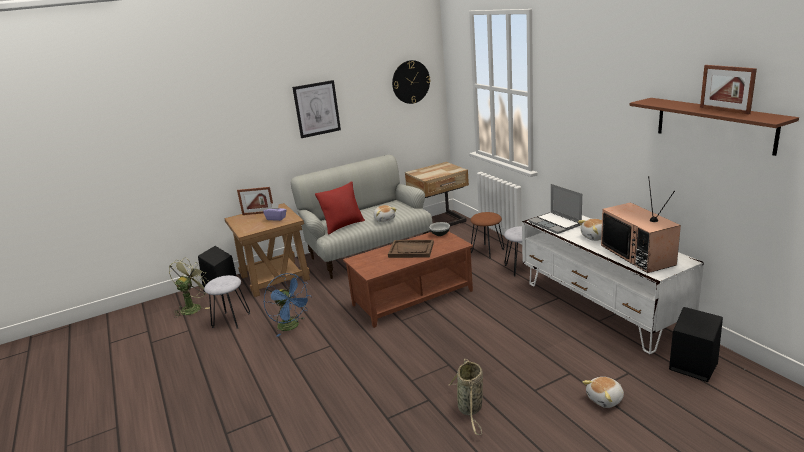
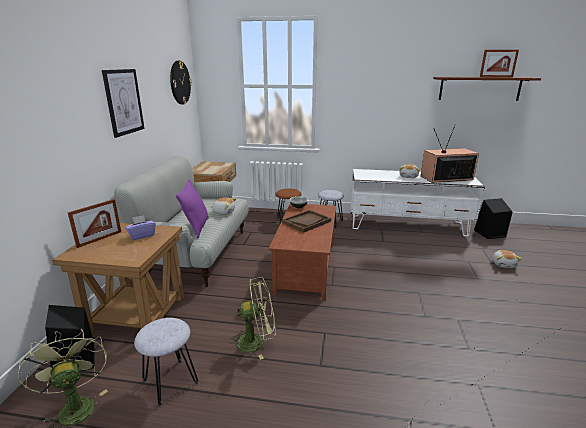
camera: 55 degrees left, 0 degrees up
blue fan [264,273,311,337] -> green fan [229,277,275,359]
red pillow [315,182,365,235] -> purple pillow [176,179,209,238]
basket [449,359,483,435] -> none
laptop [528,184,582,234] -> none
television [601,176,681,273] -> television turned 150 degrees clockwise [421,124,479,183]

